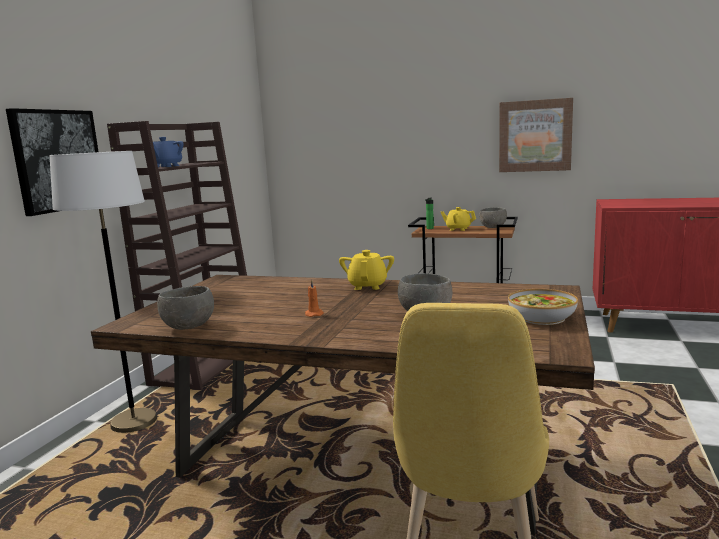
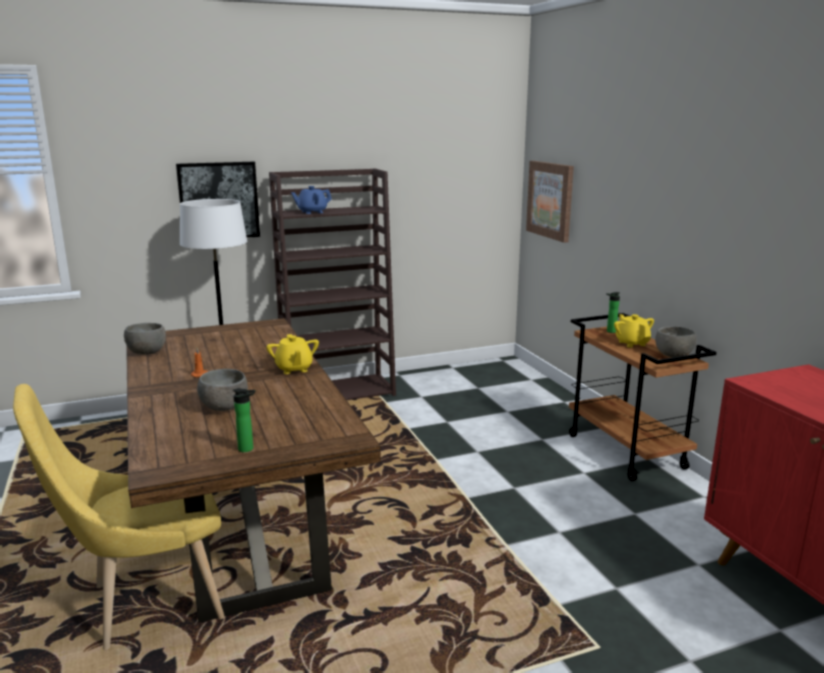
camera: 50 degrees right, 5 degrees up
yellow teapot [339,250,394,290] -> yellow teapot turned 105 degrees clockwise [266,334,319,374]
picture [499,98,573,172] -> picture moved to [526,161,574,243]
bowl [508,289,578,325] -> bottle [233,388,256,452]

